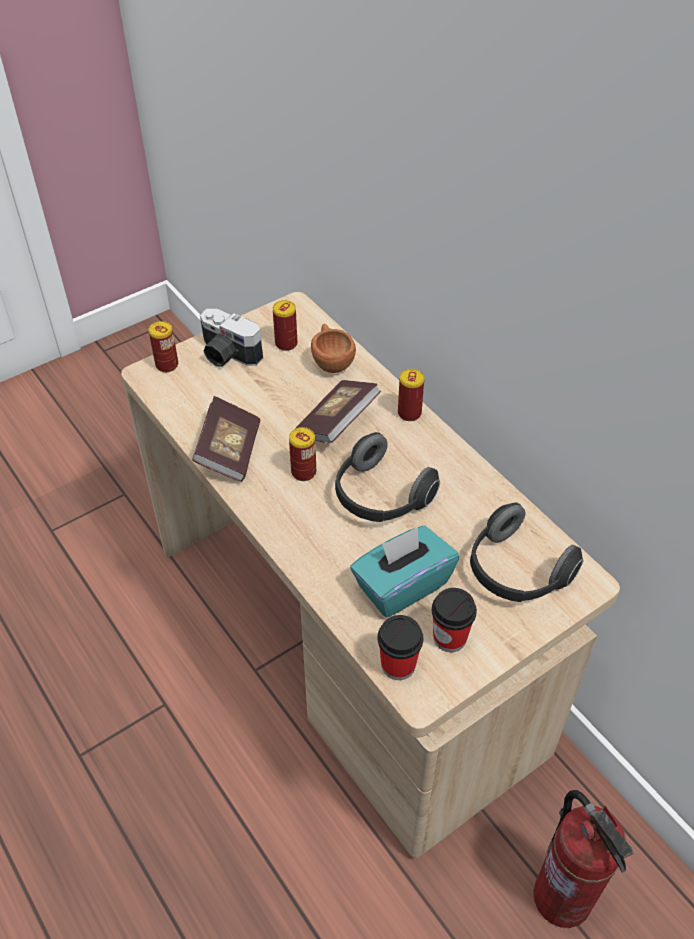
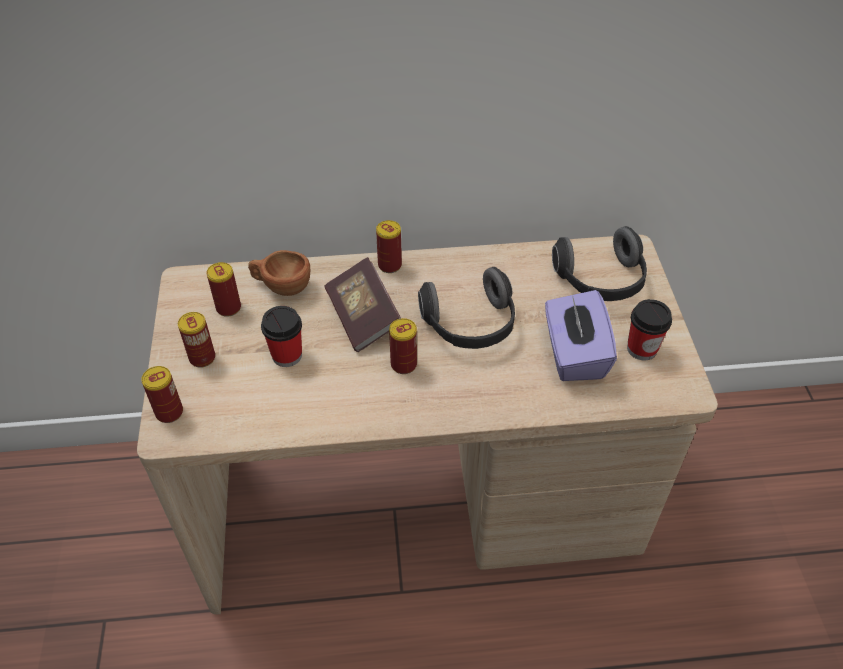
camera: 60 degrees left, 0 degrees up
book [192,396,260,482] -> none
camera [200,309,263,367] -> can [178,312,215,368]
turquoise tissue box [350,526,459,618] -> purple tissue box [545,290,617,381]
cup [378,615,423,680] -> cup moved to [261,306,302,367]
fire extinguisher [533,790,633,928] -> none

